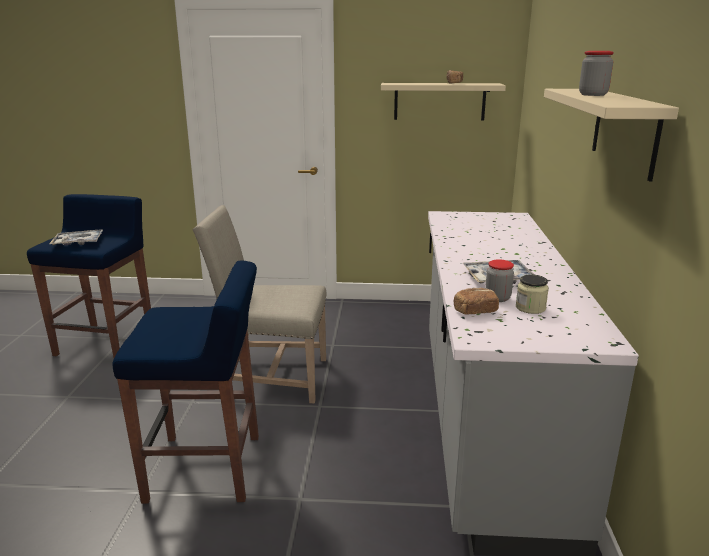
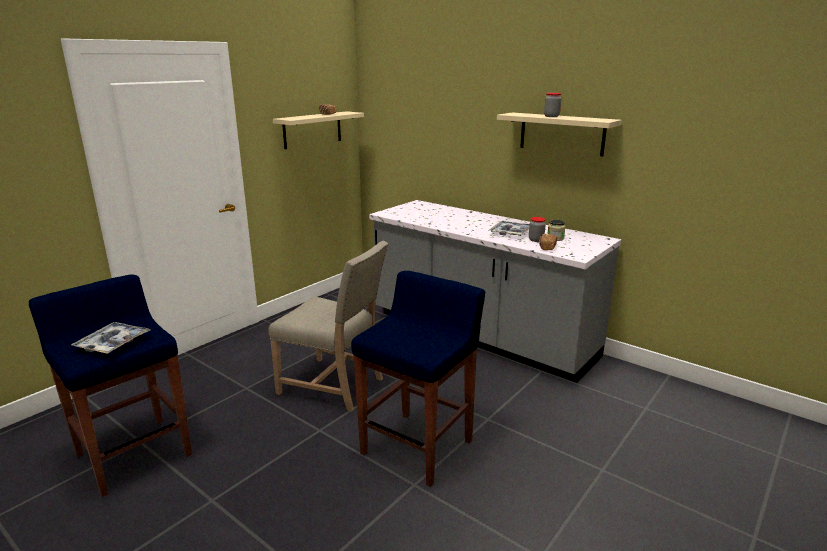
camera: 55 degrees left, 0 degrees up
beige chair [192,205,327,403] -> beige chair turned 105 degrees counterclockwise [268,241,388,412]

